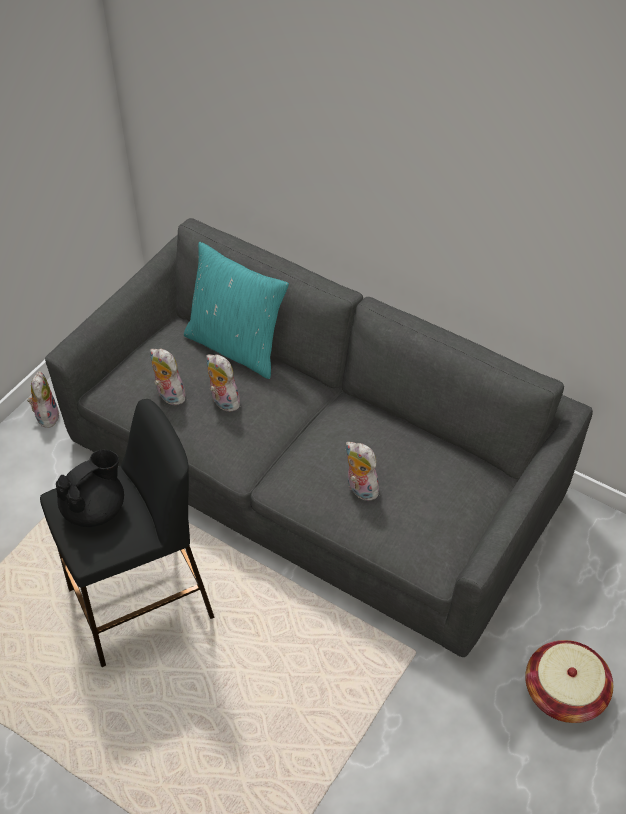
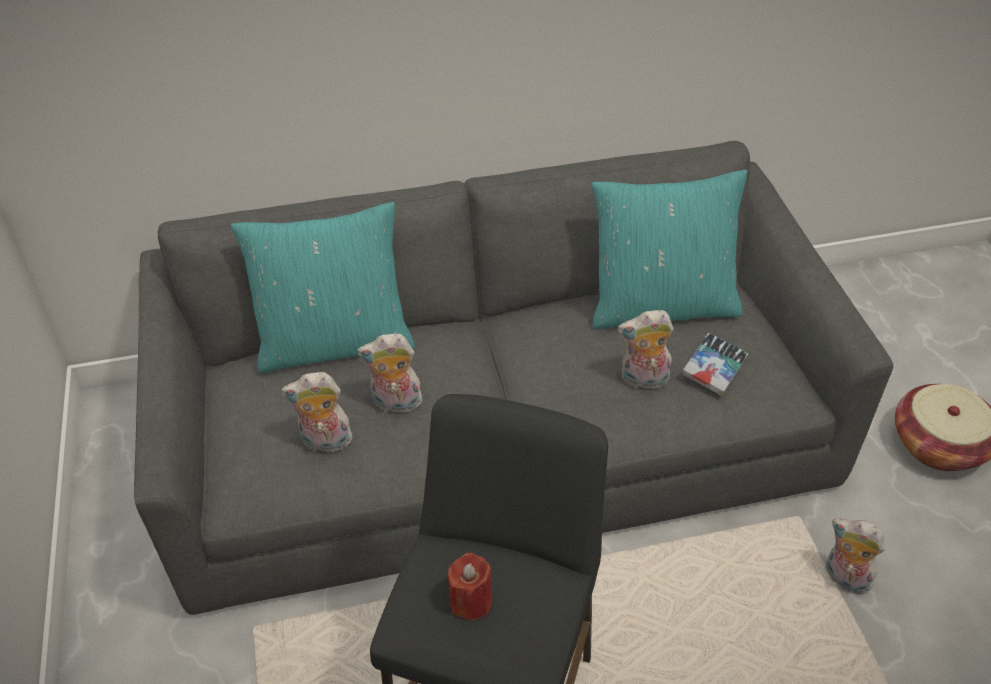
camera: 45 degrees left, 5 degrees down
plush toy [27,371,60,428] -> plush toy moved to [826,519,885,595]
black teapot [56,450,124,527] -> red candle [448,553,493,620]
none -> turquoise pillow [592,170,747,330]
none -> book [681,333,748,396]

